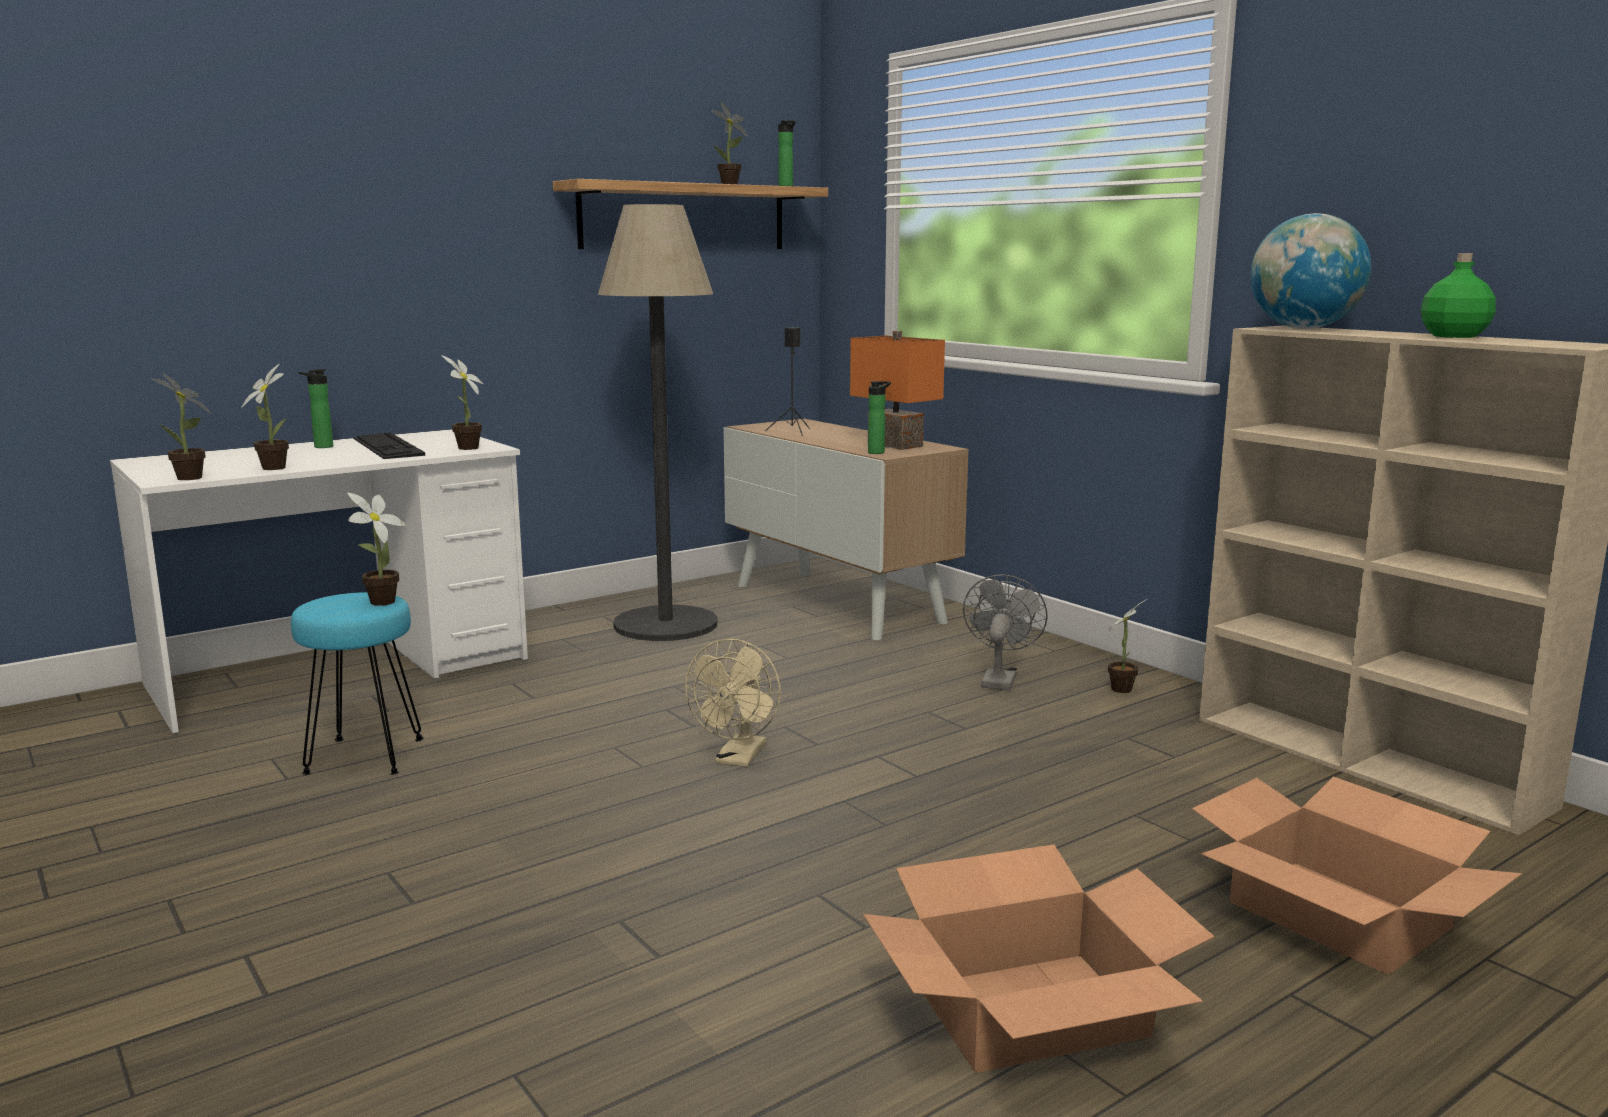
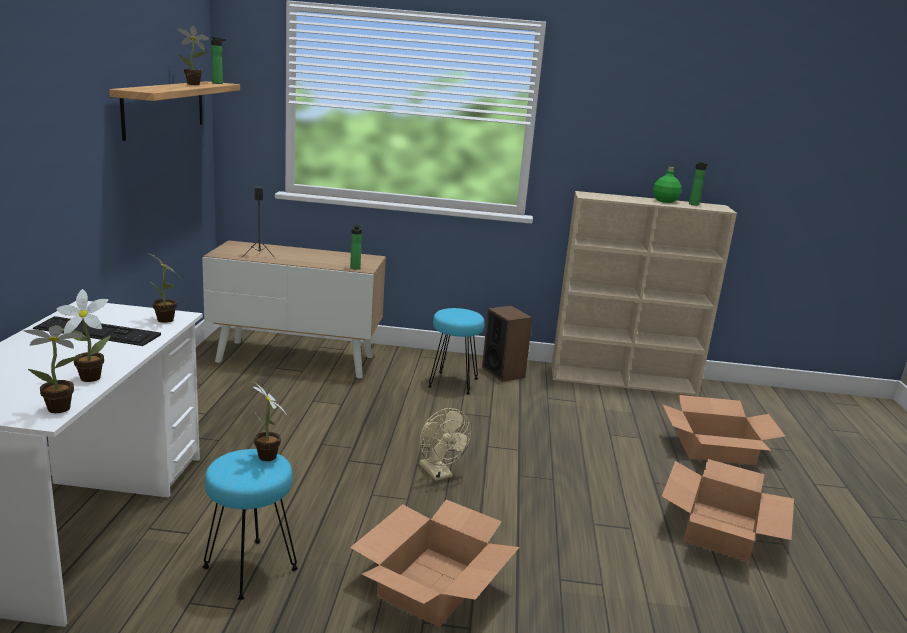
camera: 50 degrees left, 5 degrees up
bottle [299,369,333,448] -> bottle moved to [689,161,708,206]
floor lamp [598,204,717,641] -> none
orange table lamp [850,330,945,450] -> none
grey fan [963,575,1048,690] -> turquoise stool [428,308,484,395]
potted plant [1108,599,1147,693] -> speaker [482,306,533,382]
globe [1250,213,1371,329] -> none
none -> cardboard box [350,499,520,627]

